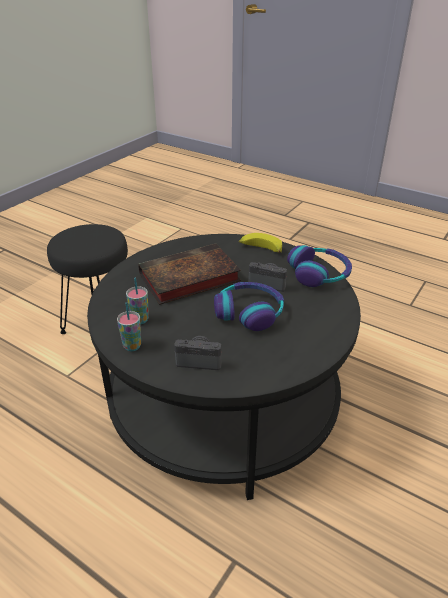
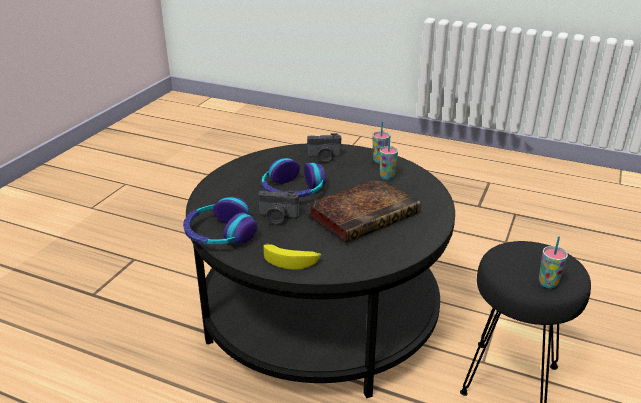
camera: 170 degrees right, 5 degrees down
none -> cup [539,236,568,288]

